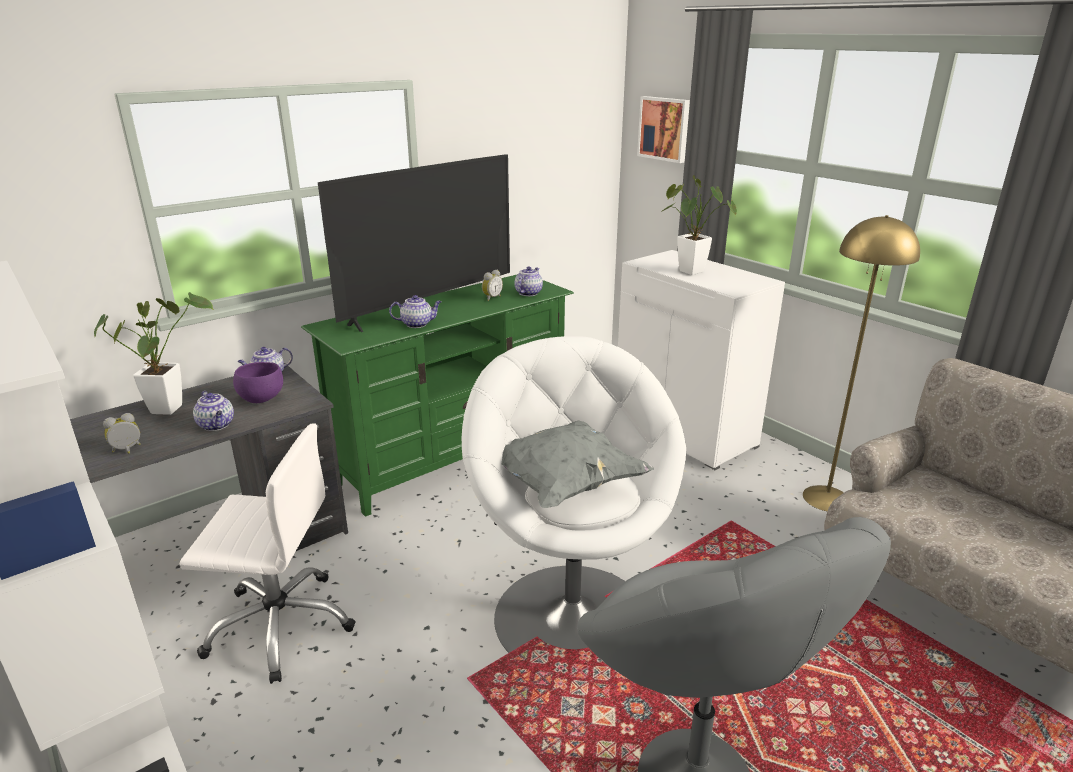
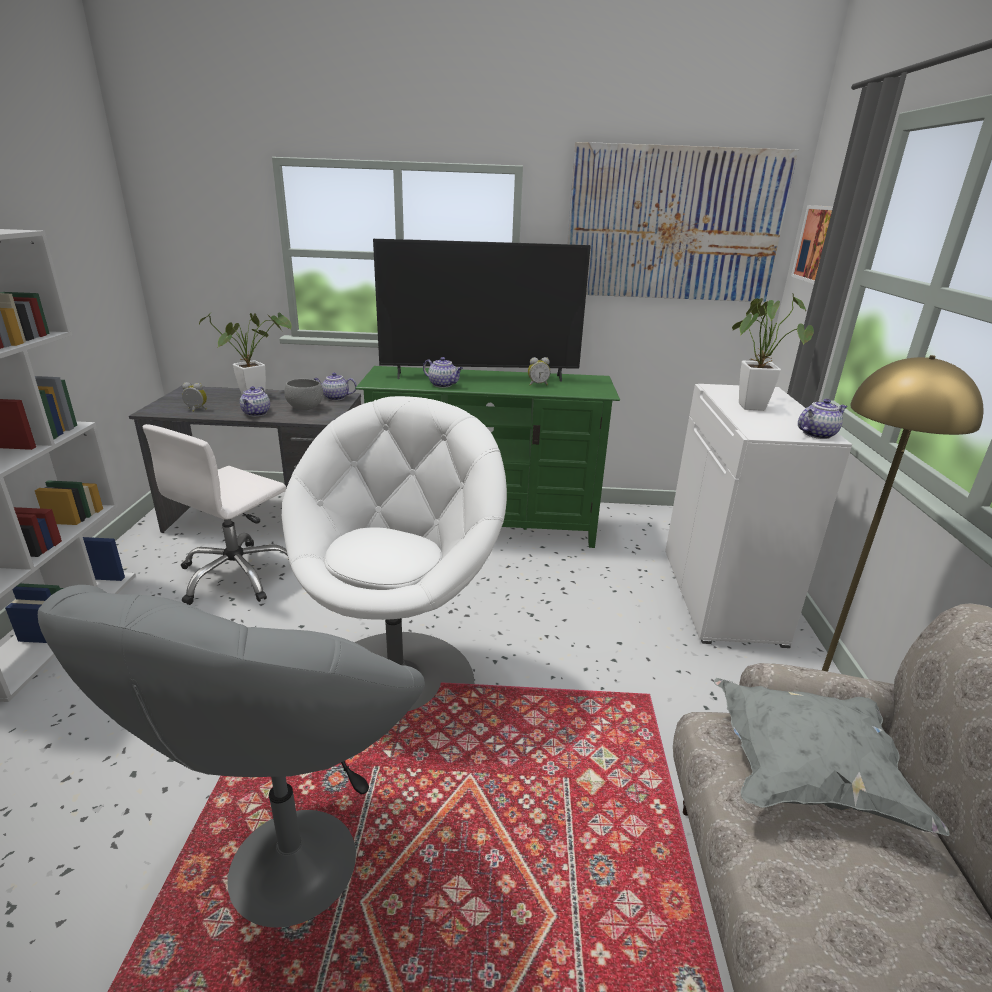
camera: 40 degrees right, 0 degrees up
white office chair [180,423,355,684] -> white office chair turned 75 degrees clockwise [143,424,289,605]
purple bowl [233,362,283,403] -> grey bowl [284,379,323,410]
grey pillow [501,420,654,508] -> grey pillow moved to [714,678,949,836]
teapot [515,267,543,296] -> teapot moved to [798,399,847,439]
none -> picture [567,142,798,302]

